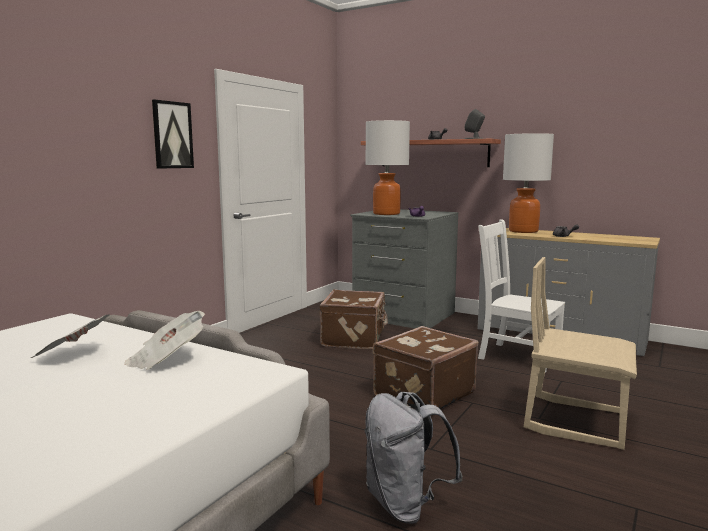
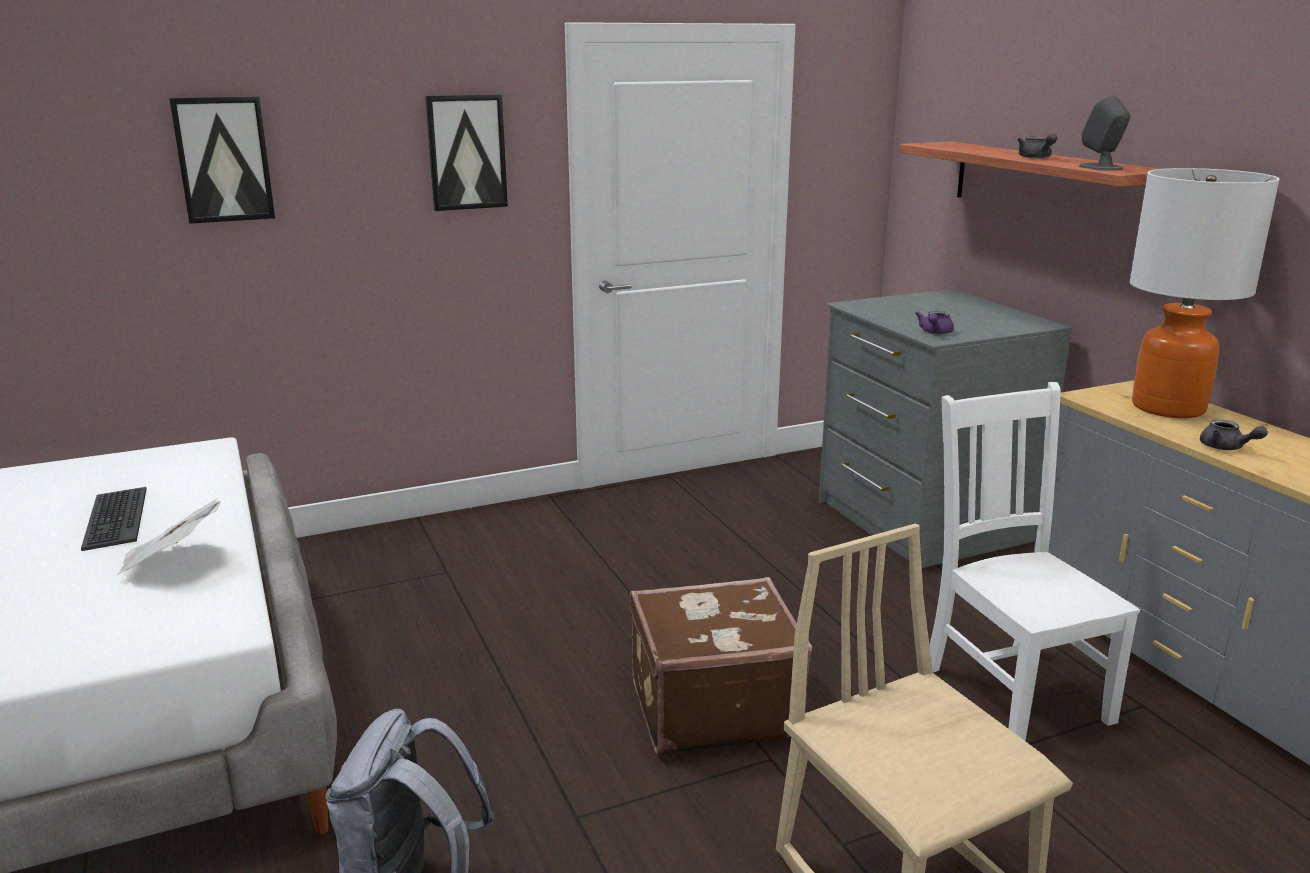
camera: 35 degrees right, 10 degrees up
newspaper [31,314,110,358] -> keyboard [81,487,147,551]
brown suitcase [320,289,388,349] -> none
table lamp [365,120,410,215] -> none
none -> picture [169,96,275,224]

